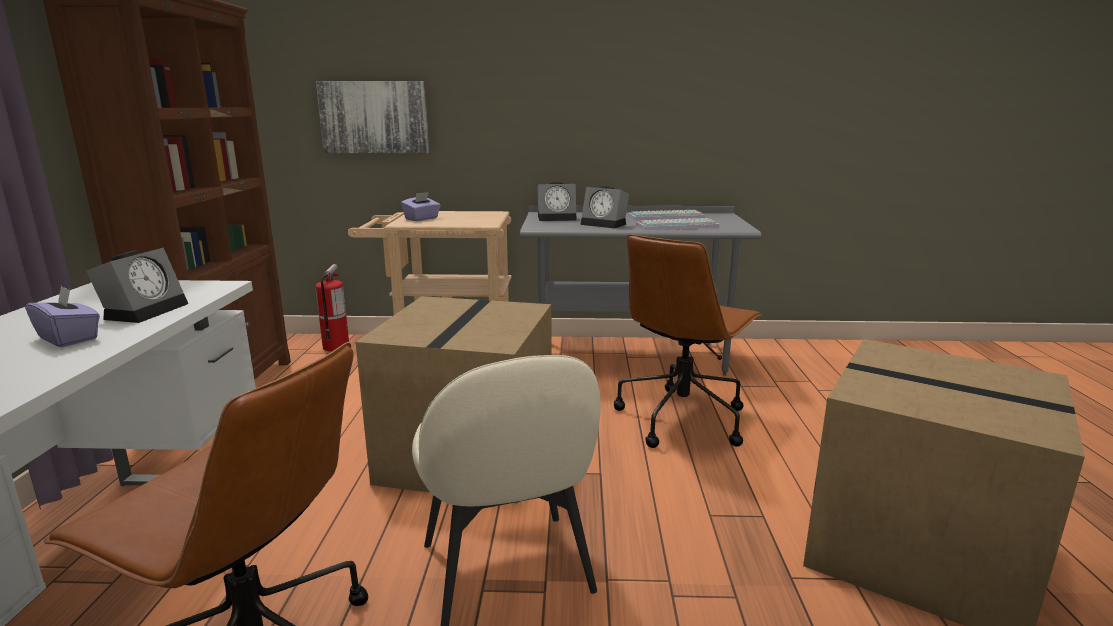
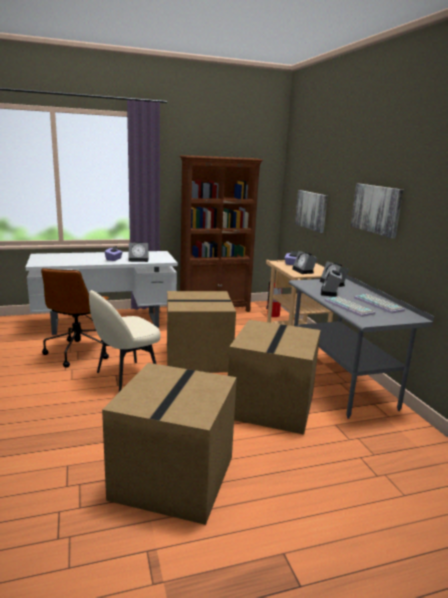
camera: 70 degrees right, 0 degrees up
brown office chair [614,234,762,448] -> cardboard box [228,320,321,435]
none -> alarm clock [292,251,317,274]
none -> picture [351,184,403,238]

